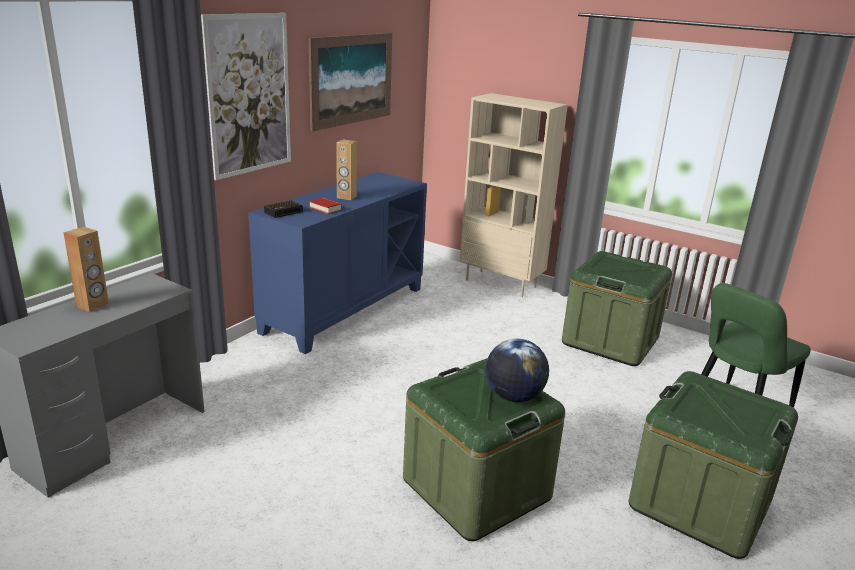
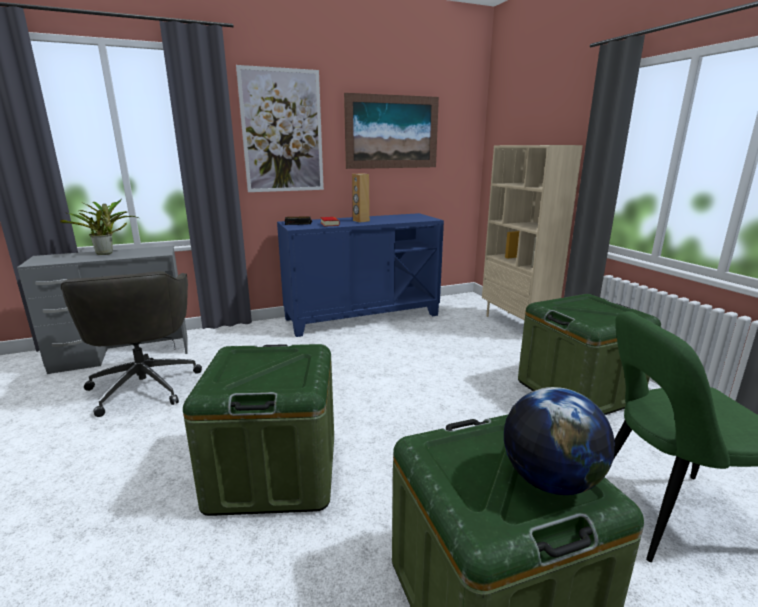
camera: 35 degrees right, 5 degrees down
brown speaker [63,227,109,312] -> potted plant [60,198,139,255]
globe [486,339,549,402] -> globe moved to [504,387,615,495]
none -> grey office chair [61,271,202,417]

